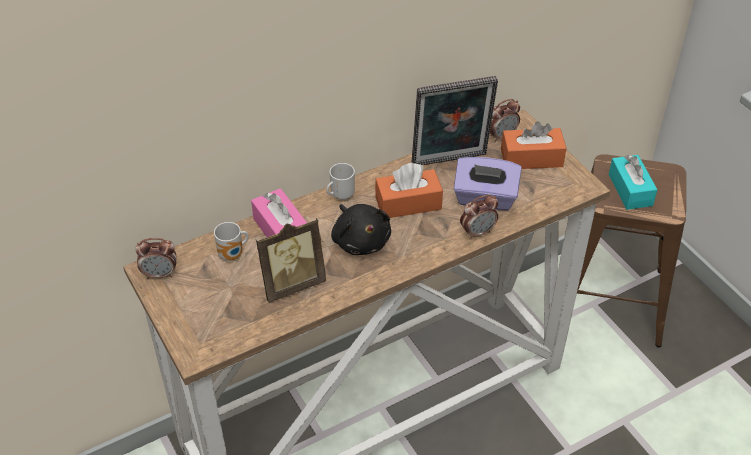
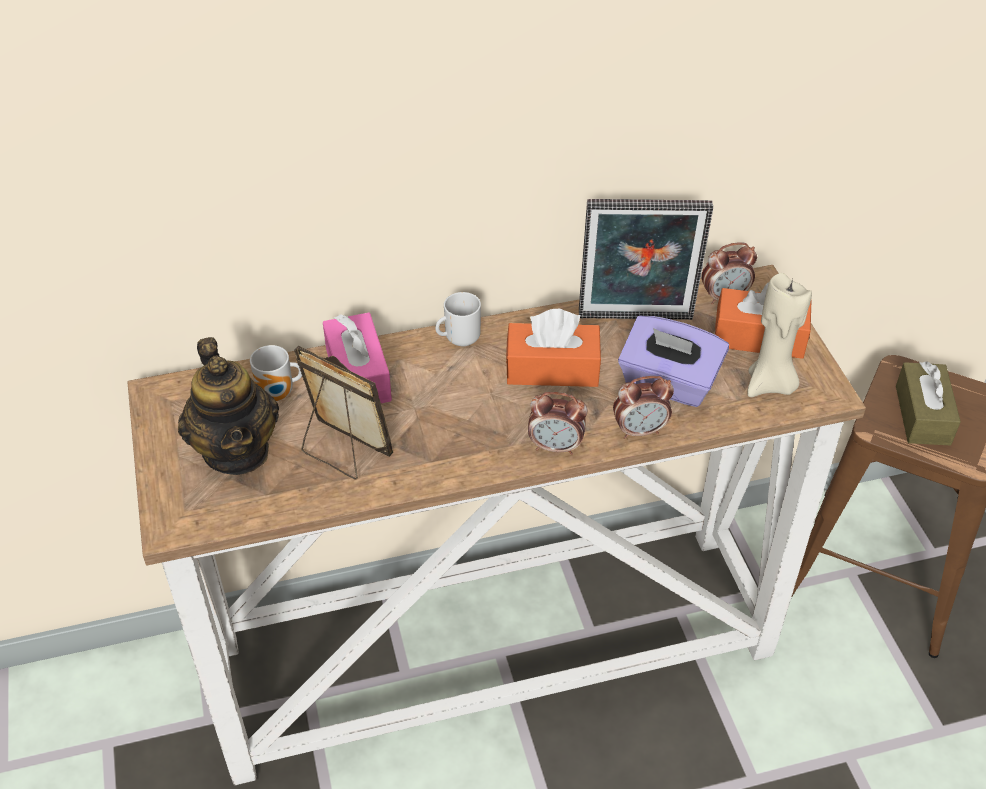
camera: 15 degrees right, 0 degrees up
alarm clock [135,238,177,279] -> alarm clock moved to [528,392,588,455]
picture frame [256,218,326,303] -> picture frame turned 135 degrees counterclockwise [294,346,393,480]
black plush toy [331,204,391,255] -> none
turquoise tissue box [609,155,658,210] -> brown tissue box [896,361,961,446]
none -> teapot [178,337,279,475]
none -> beige candle [747,273,812,397]

